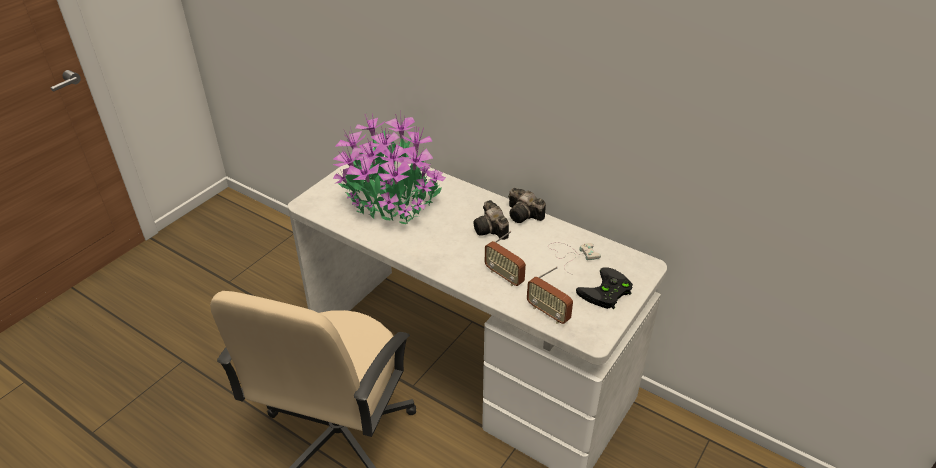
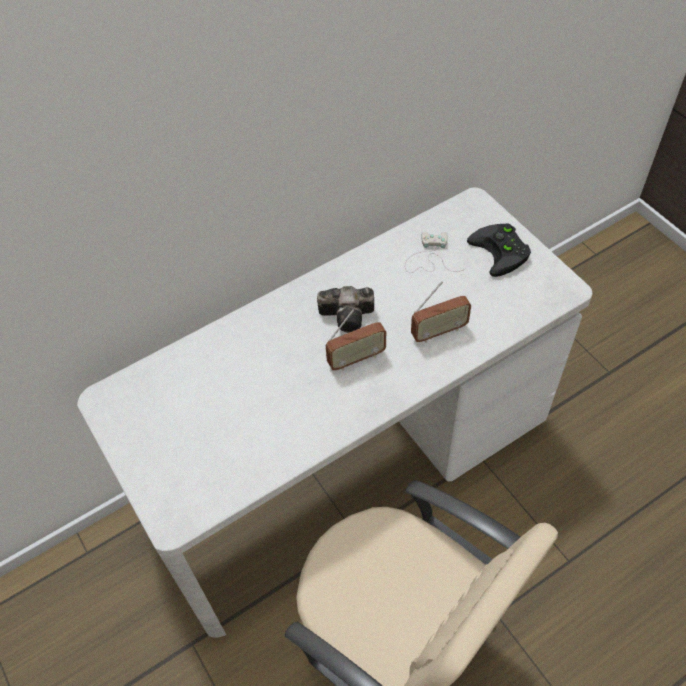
camera: 65 degrees left, 15 degrees up
potted plant [333,110,446,224] -> none
camera [508,188,546,223] -> none
radio [527,267,573,324] -> radio moved to [326,309,386,371]

